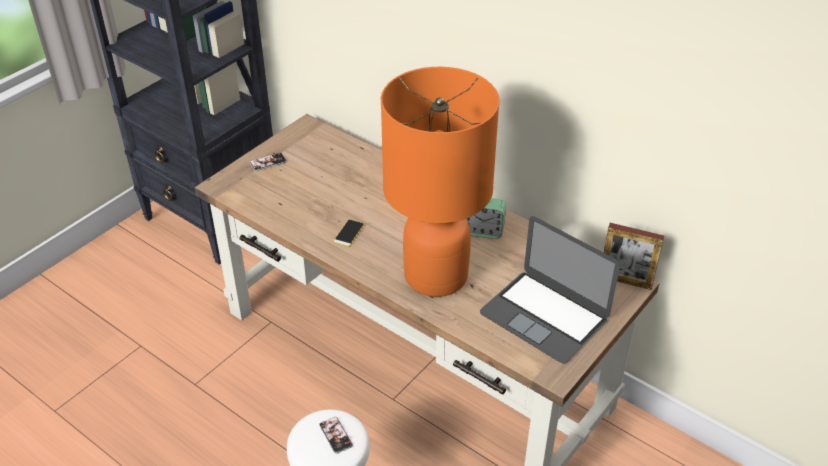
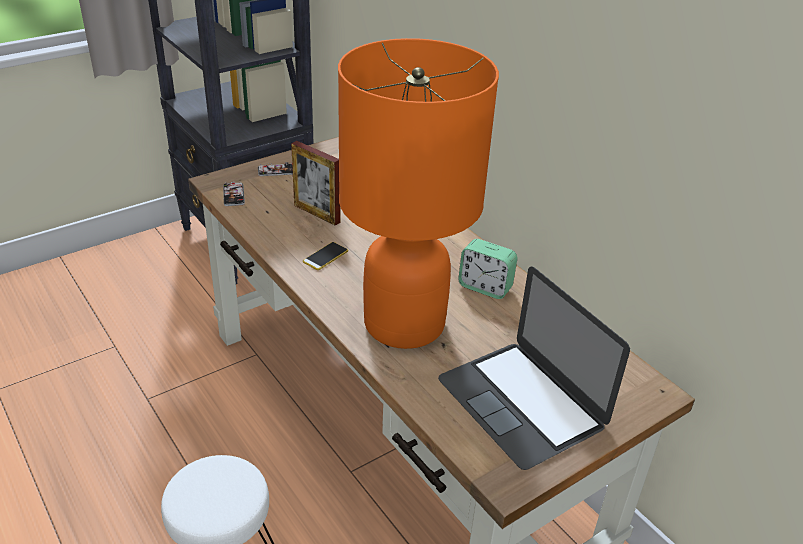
camera: 15 degrees right, 5 degrees down
phone [319,417,353,454] -> phone moved to [223,182,245,206]
picture frame [604,223,664,290] -> picture frame moved to [291,141,340,226]

